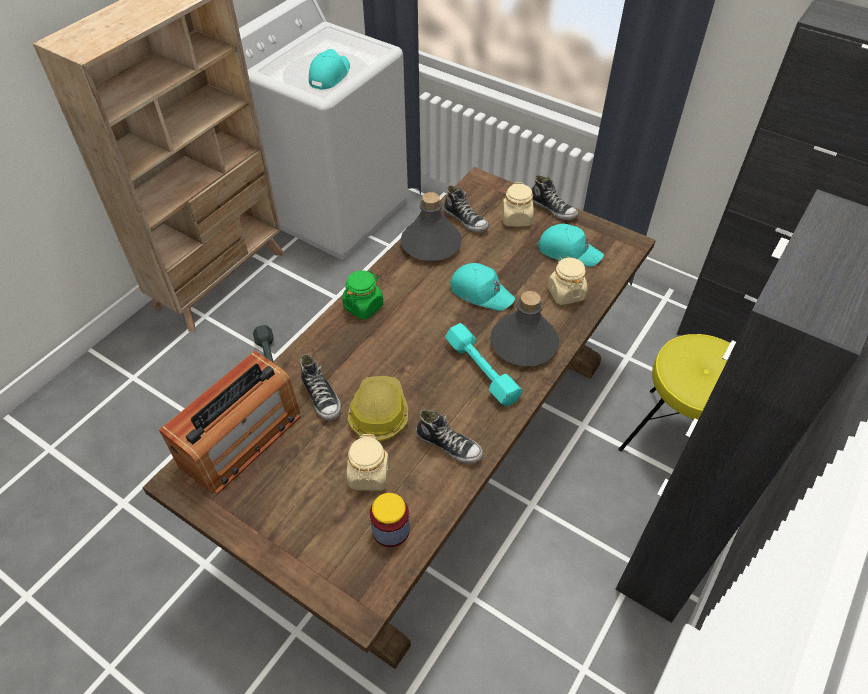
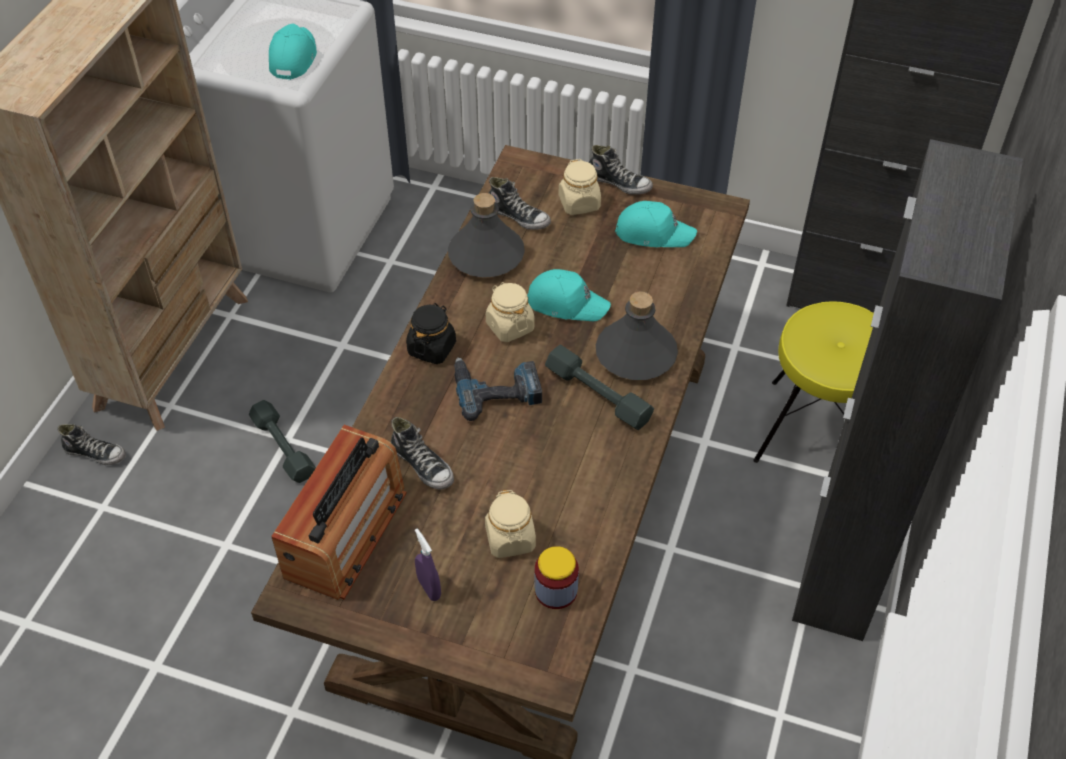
camera: 15 degrees left, 0 degrees up
green jar [342,270,383,319] -> black jar [406,303,456,364]
hard hat [347,376,408,441] -> none
shoe [416,410,483,463] -> shoe moved to [57,424,126,465]
turquoise dumbbell [445,323,523,407] -> grey dumbbell [545,345,654,430]
beige jar [547,256,588,305] -> beige jar moved to [486,282,535,342]
none -> purple spray bottle [415,528,441,601]
none -> power drill [454,357,542,421]

